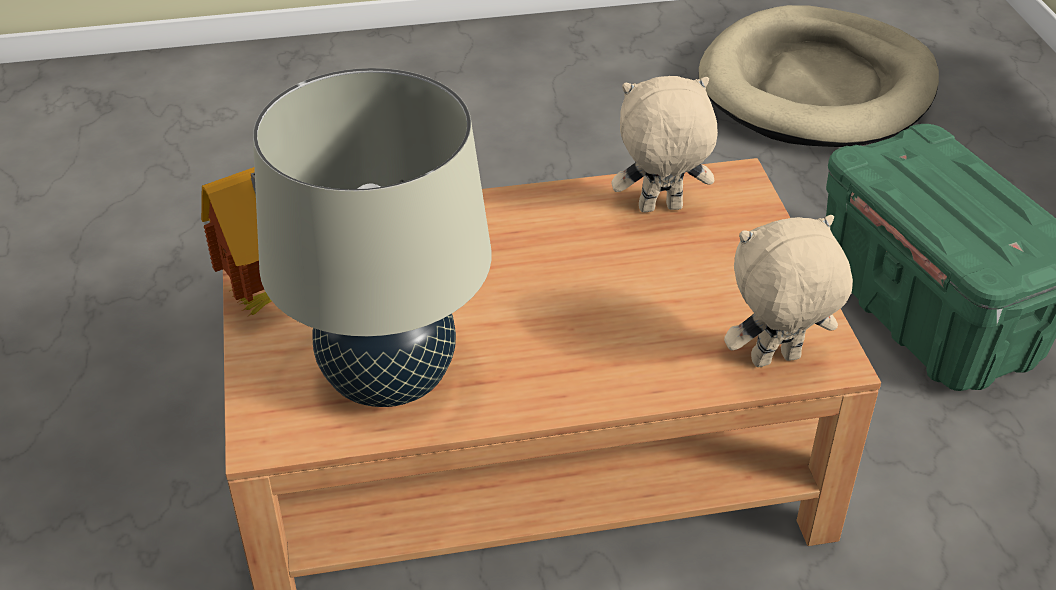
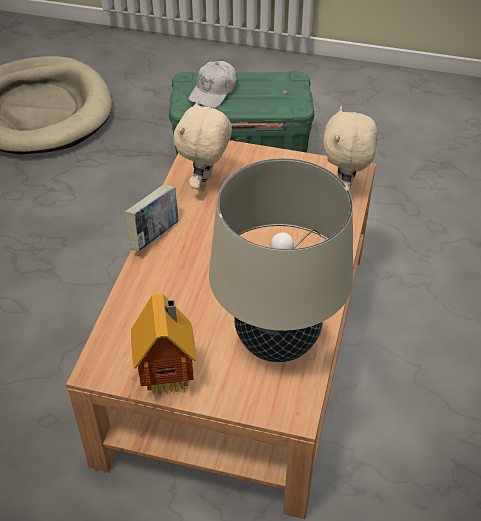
camera: 65 degrees left, 5 degrees up
none -> book [124,184,178,251]
none -> white cap [188,61,237,108]

